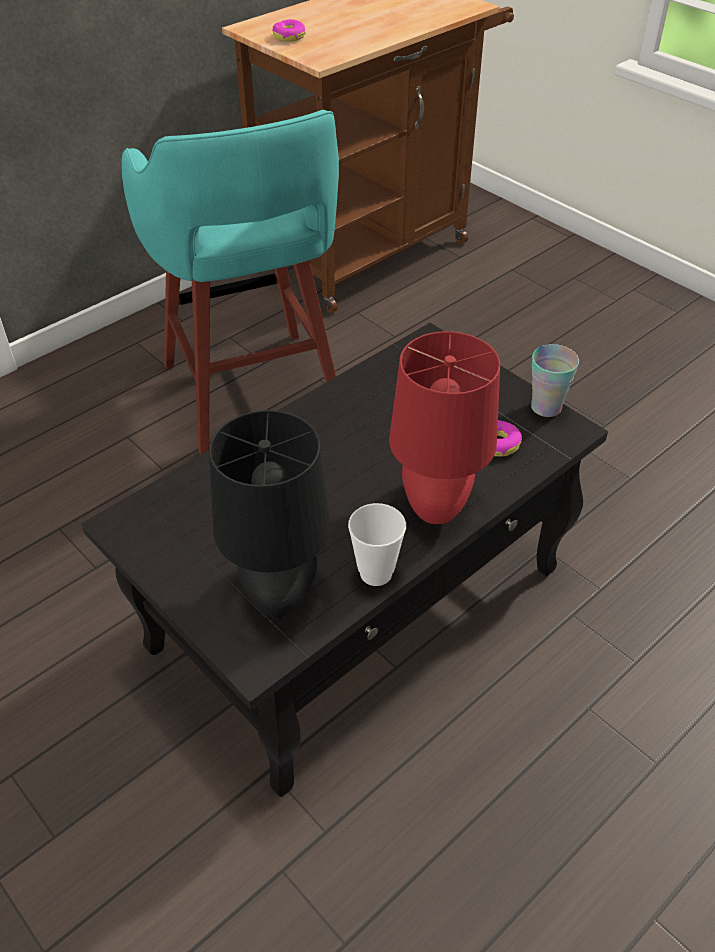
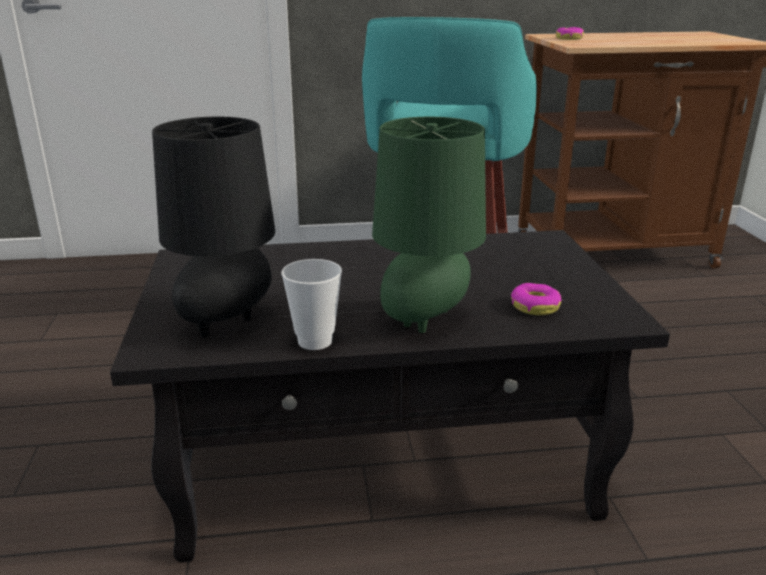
camera: 35 degrees right, 20 degrees down
red table lamp [389,331,500,524] -> green table lamp [372,117,486,333]
cup [531,344,579,417] -> none

